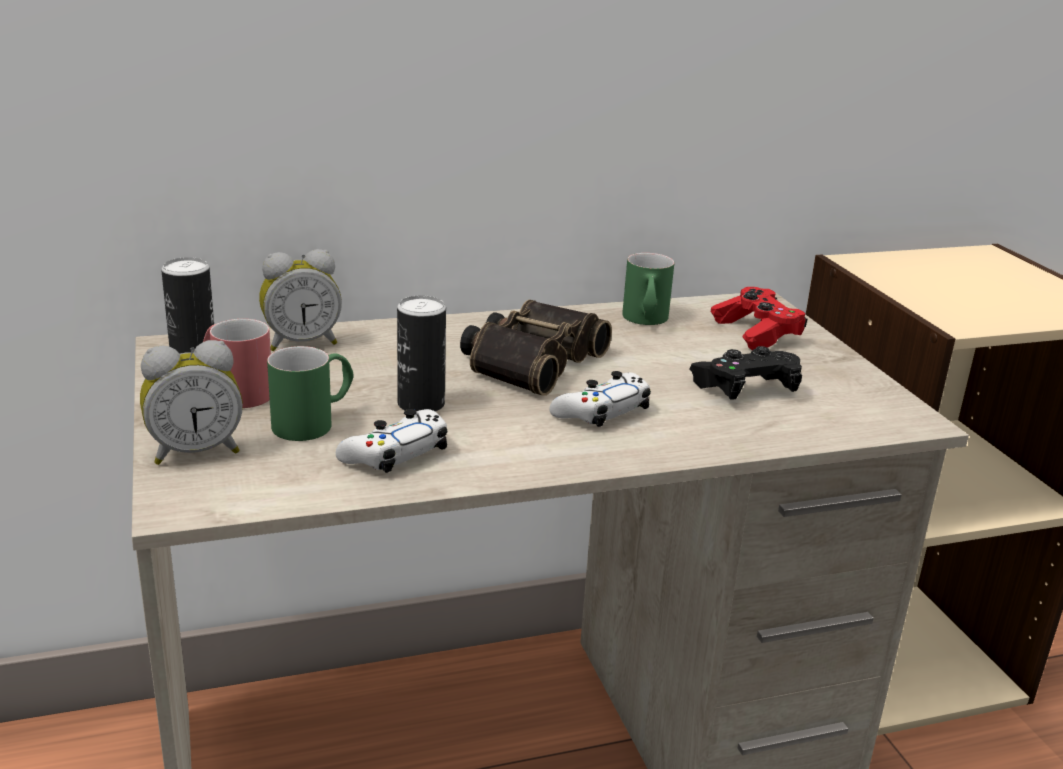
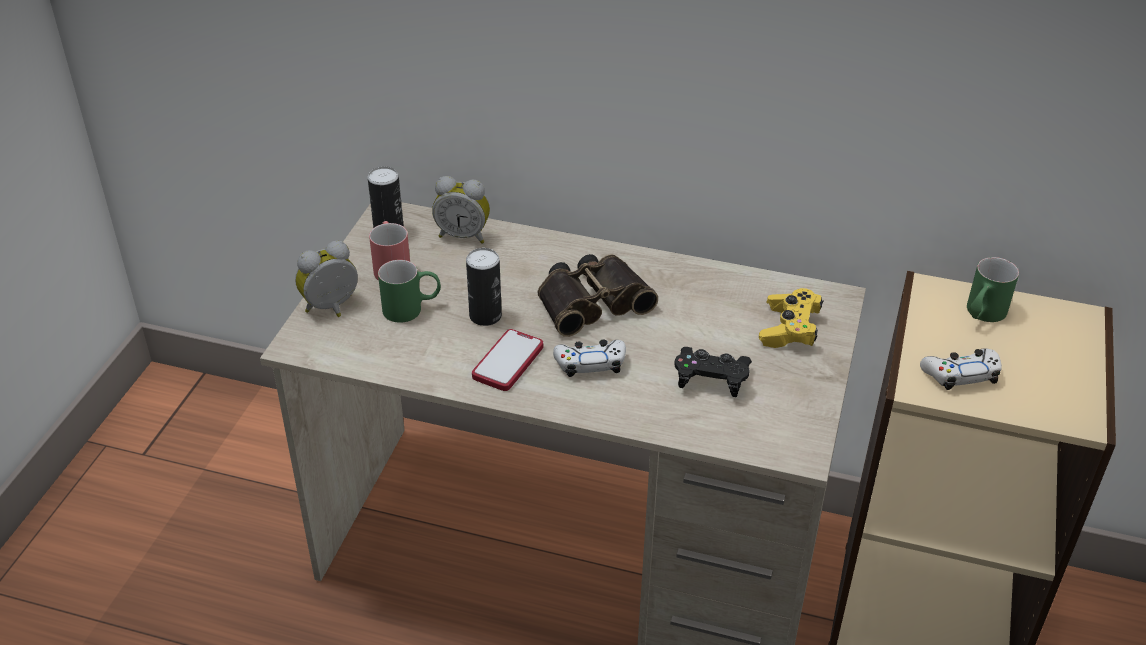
camera: 35 degrees right, 15 degrees up
alarm clock [140,340,243,465] -> alarm clock turned 135 degrees clockwise [295,241,358,317]
white game controller [336,409,447,473] -> white game controller moved to [920,348,1002,390]
green mug [622,253,674,325] -> green mug moved to [967,257,1019,322]
red game controller [711,287,807,350] -> yellow game controller [759,288,823,348]
none -> phone [472,329,543,391]

